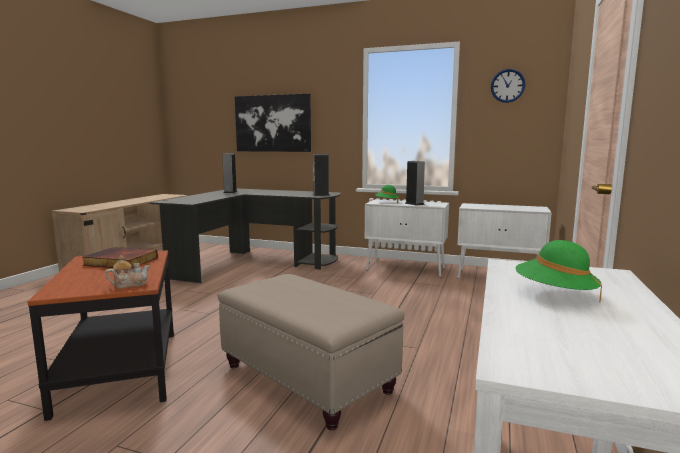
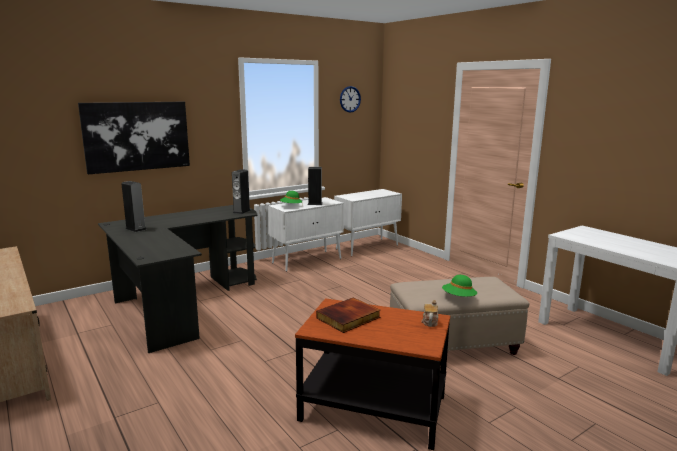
camera: 55 degrees left, 5 degrees up
green hat [516,240,602,302] -> green hat moved to [442,275,477,297]

